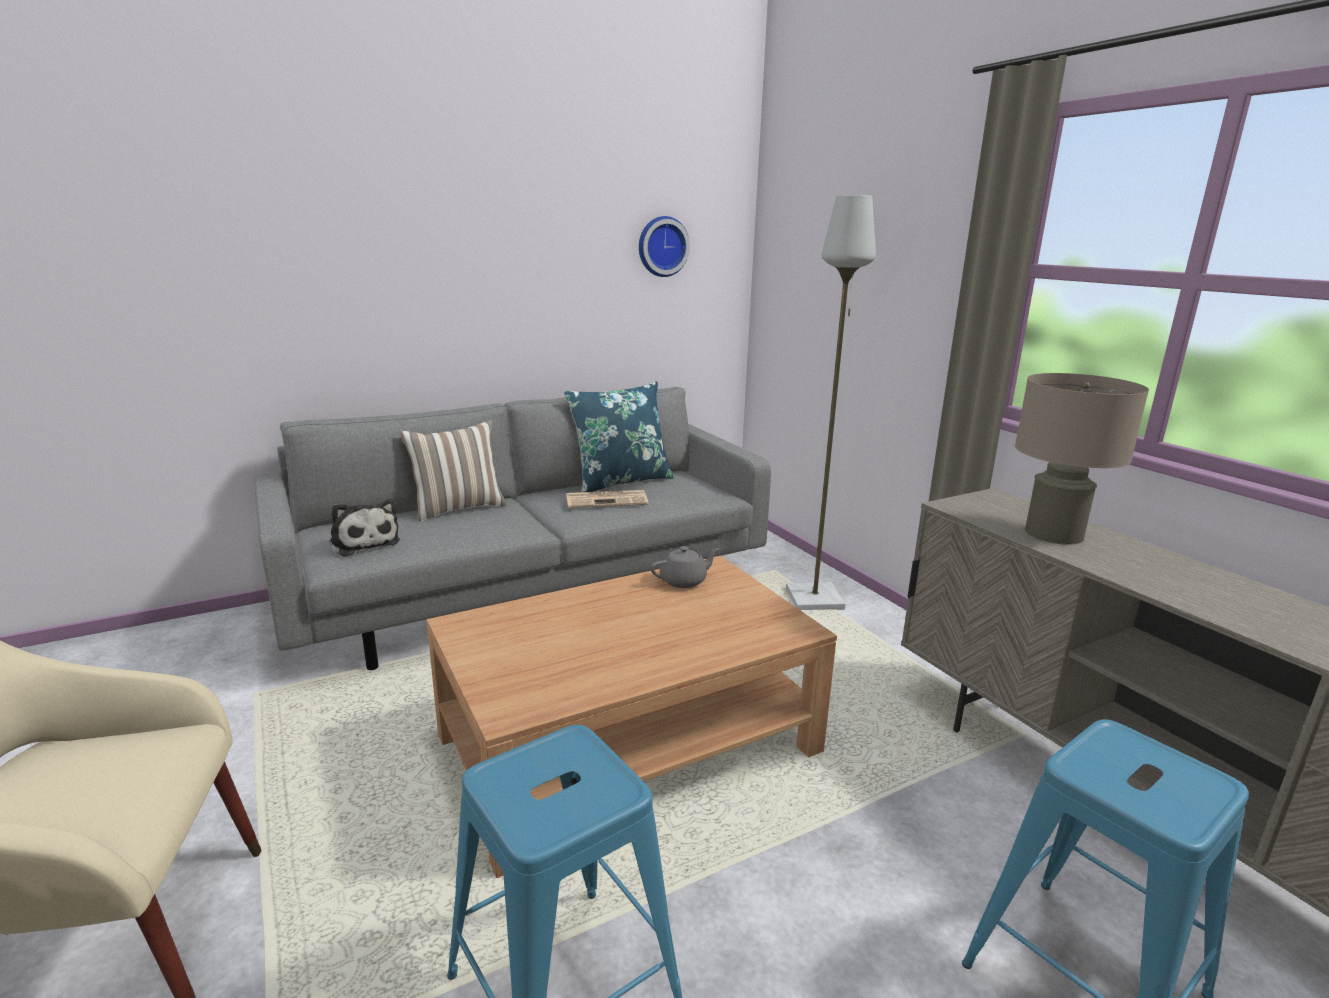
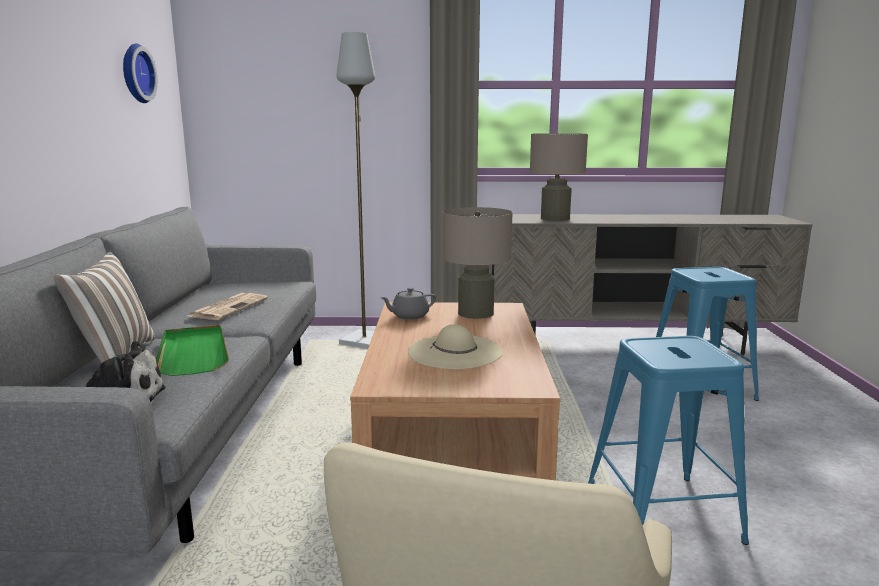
camera: 60 degrees left, 5 degrees down
blue pillow [564,382,674,492] -> none
grey teapot [650,546,720,588] -> grey teapot turned 120 degrees counterclockwise [380,288,436,320]
none -> green tray [156,325,229,376]
none -> beige hat [408,324,503,369]
none -> beige table lamp [443,207,513,319]

